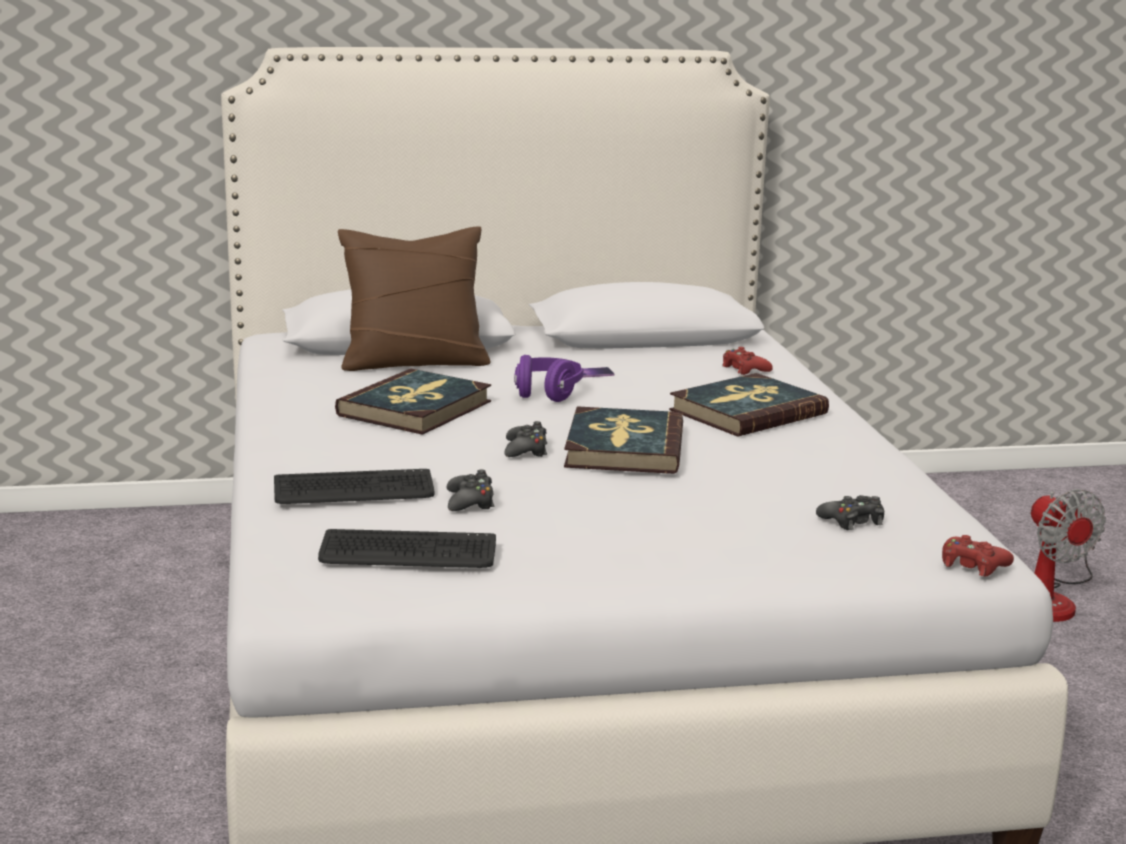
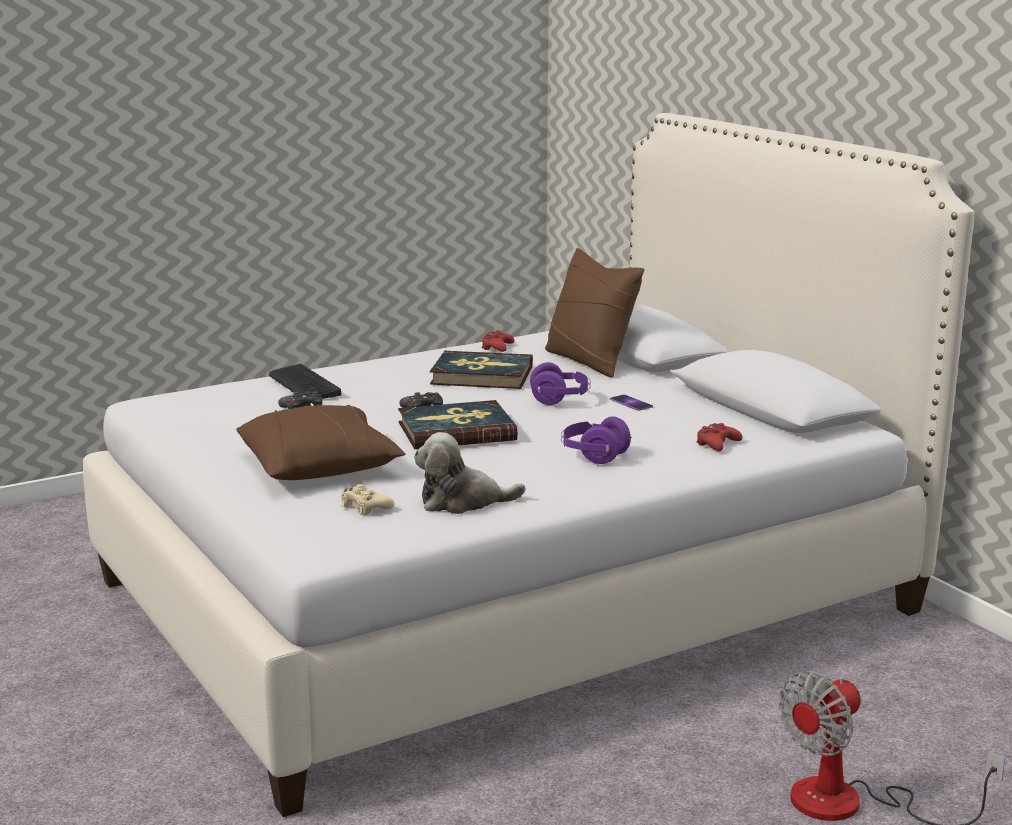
camera: 70 degrees right, 0 degrees up
keyboard [318,529,496,568] -> none
book [669,373,829,437] -> purple headphones [561,416,632,464]
black game controller [816,495,884,530] -> beige game controller [341,484,395,516]
red game controller [942,535,1014,577] -> red game controller moved to [482,330,515,352]
none -> brown pillow [236,405,406,480]
none -> plush toy [414,432,525,514]

